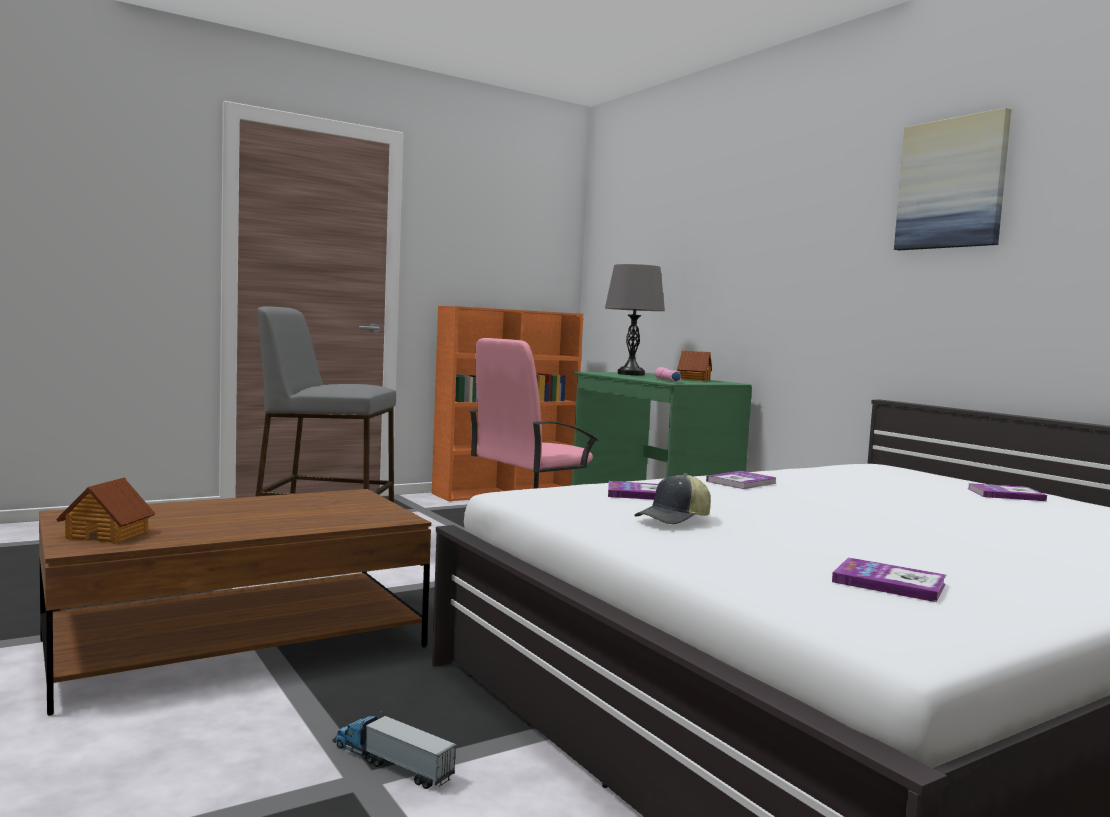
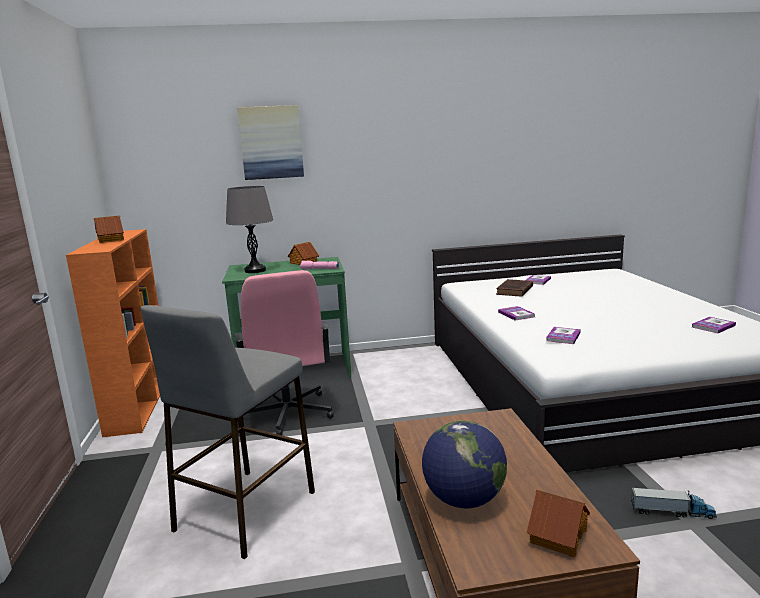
camera: 65 degrees left, 10 degrees up
toy truck [332,711,457,789] -> toy truck turned 135 degrees counterclockwise [631,488,717,519]
cap [635,473,711,524] -> none
picture [894,108,1012,250] -> picture moved to [237,105,304,180]
none -> toy house [94,215,124,243]
none -> globe [422,421,507,509]
none -> brown book [496,279,533,297]

